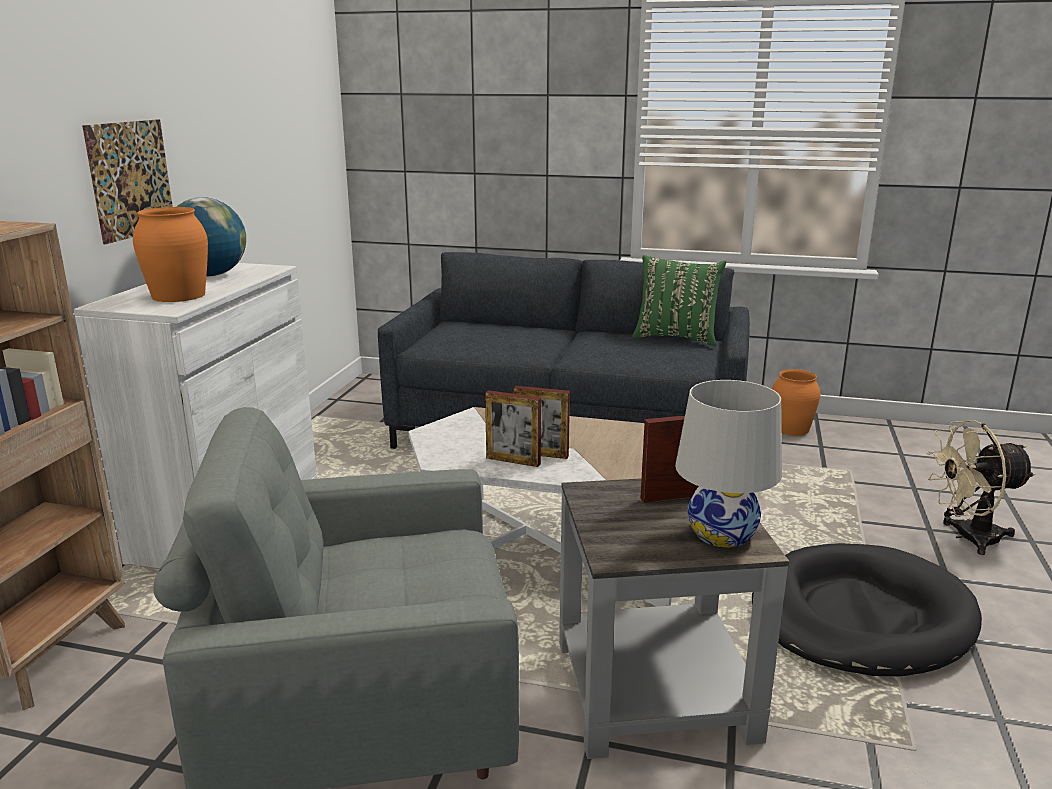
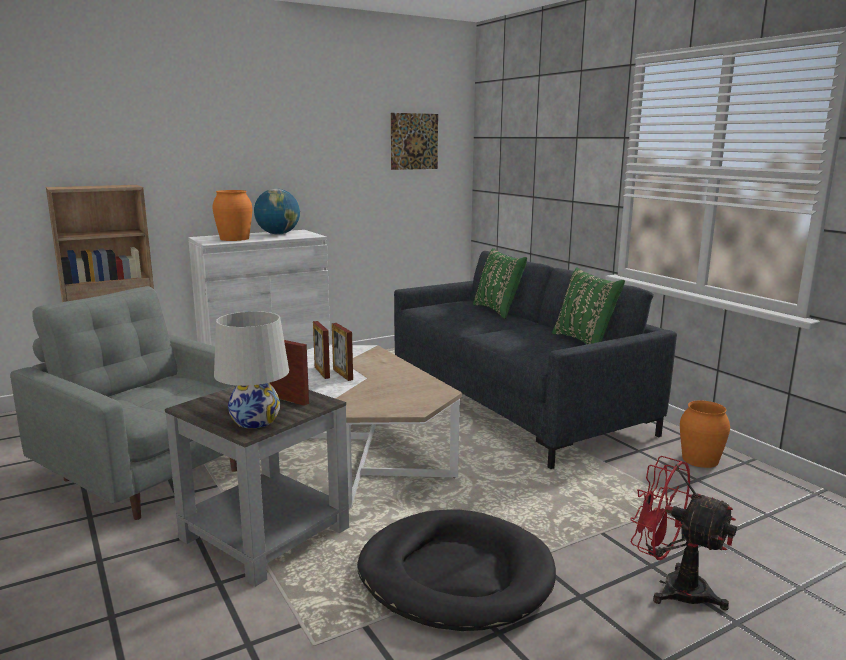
camera: 45 degrees right, 5 degrees down
picture [82,119,173,244] -> picture moved to [391,113,438,170]
beige fan [927,420,1036,555] -> red fan [630,456,737,610]
none -> green pillow [473,248,527,319]

